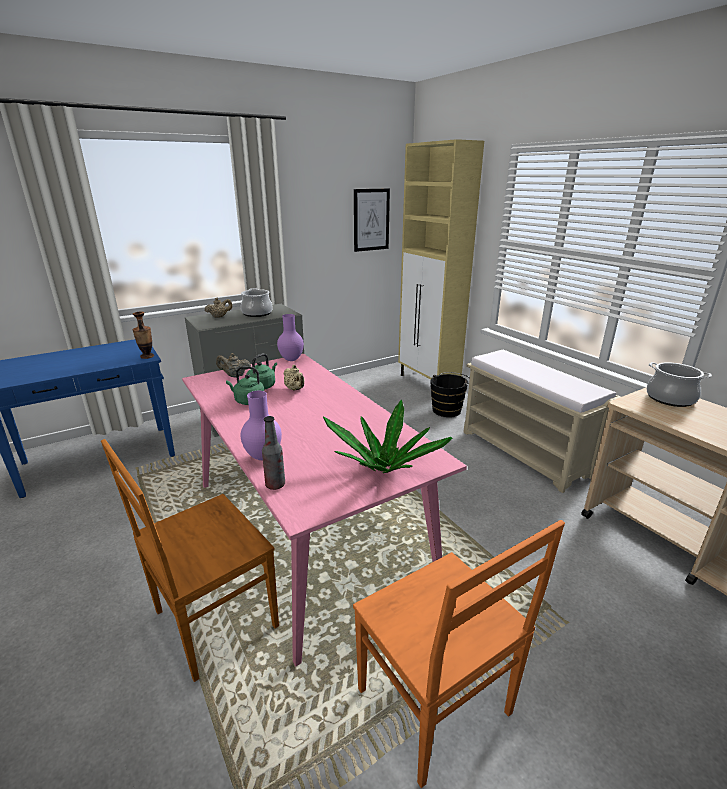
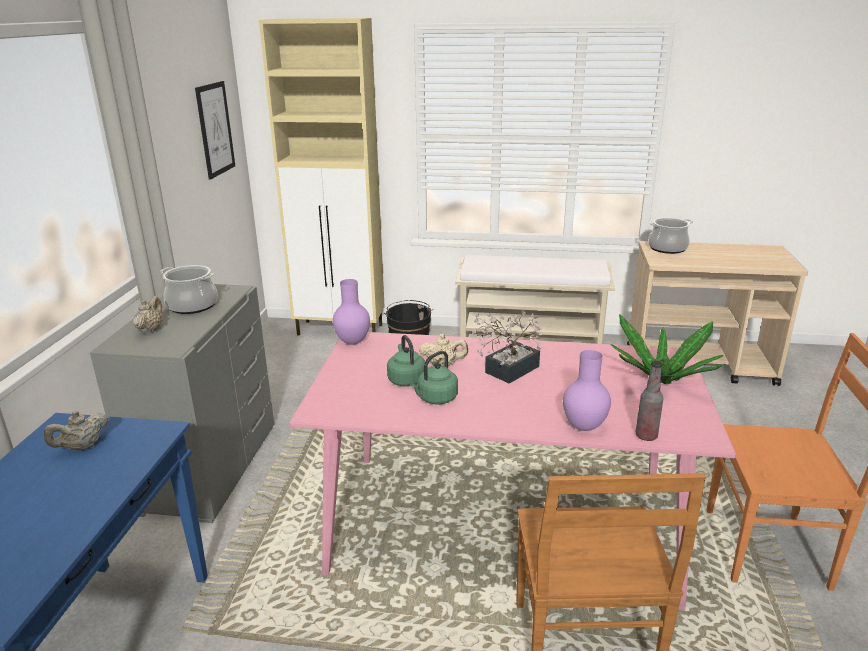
camera: 50 degrees left, 0 degrees up
vase [133,312,154,359] -> none
beige teapot [216,353,251,377] -> beige teapot moved to [44,411,109,450]
none -> potted plant [472,312,542,384]

